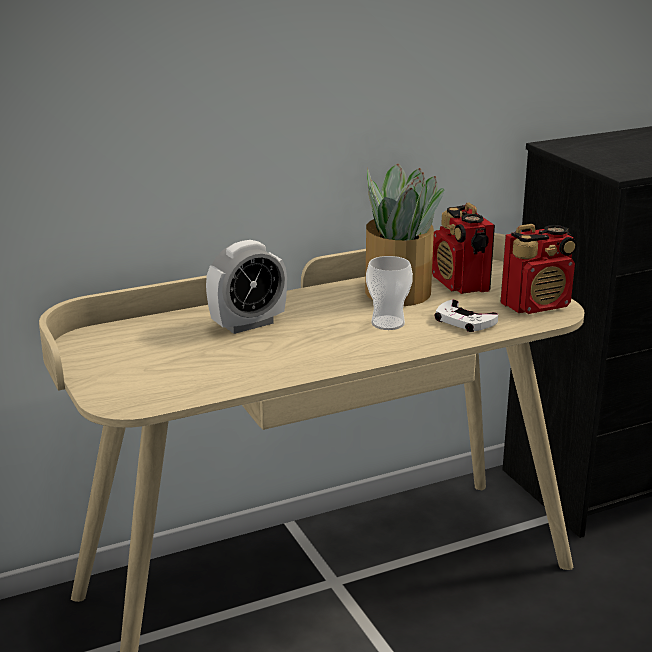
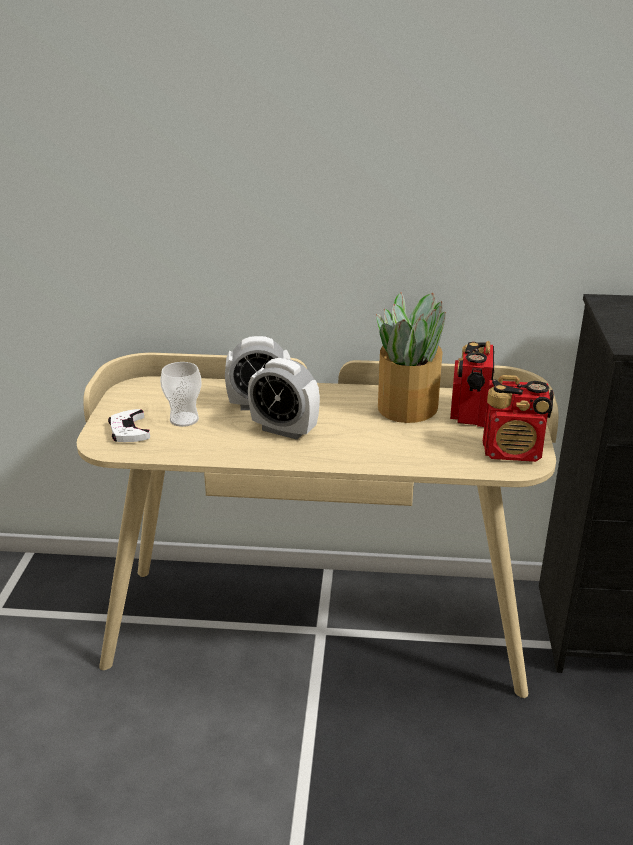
camera: 30 degrees right, 5 degrees up
cup [366,256,413,330] -> cup moved to [160,362,202,427]
white game controller [434,300,498,332] -> white game controller moved to [108,409,150,442]
none -> alarm clock [248,358,320,440]

